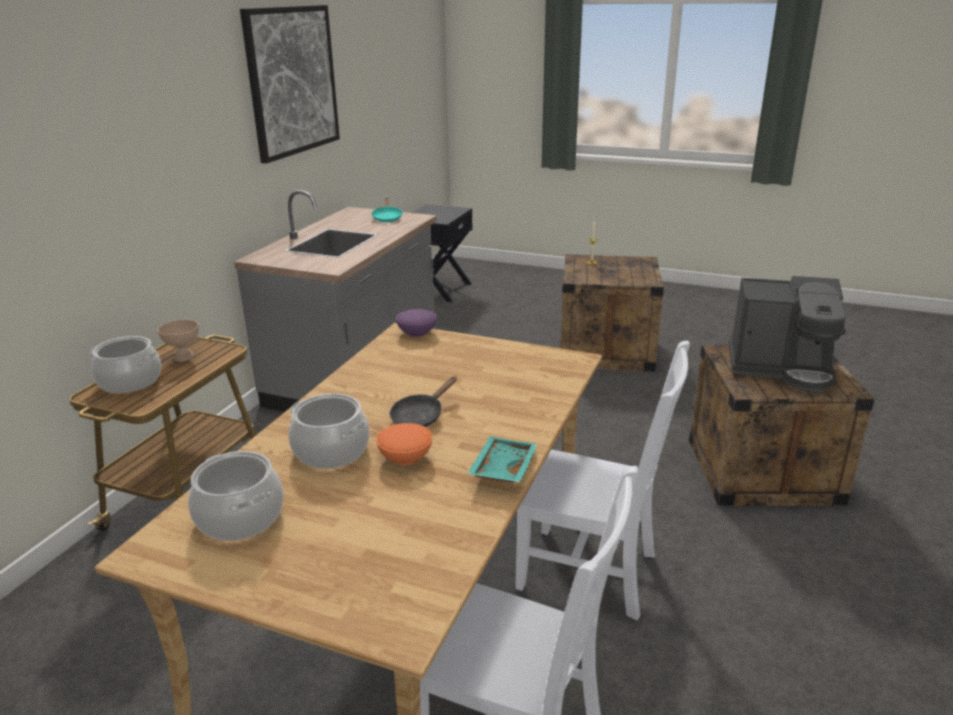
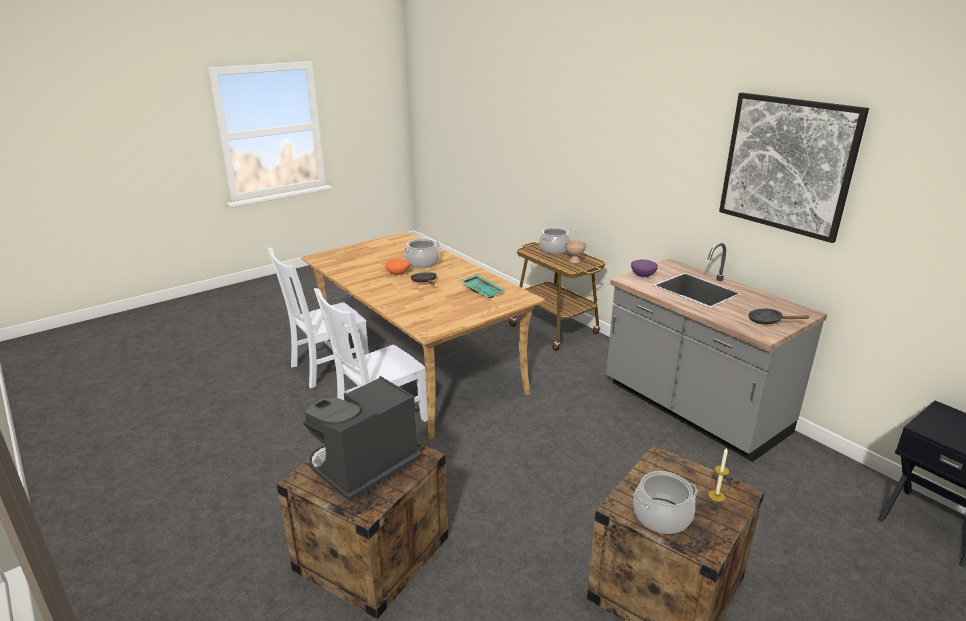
camera: 120 degrees right, 0 degrees up
cooking pot [188,451,284,541] -> cooking pot moved to [633,471,698,534]
turquoise frying pan [371,198,403,222] -> black frying pan [748,308,809,324]
purple bowl [396,309,437,337] -> purple bowl moved to [631,259,658,278]
turquoise tray [467,436,538,483] -> turquoise tray moved to [461,274,504,298]

